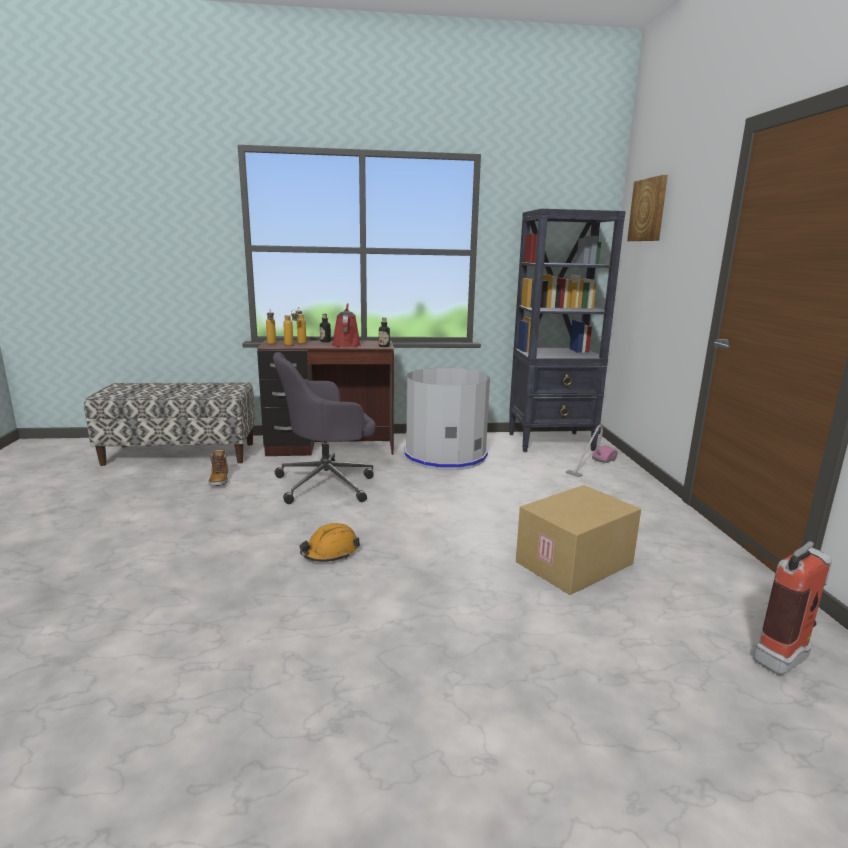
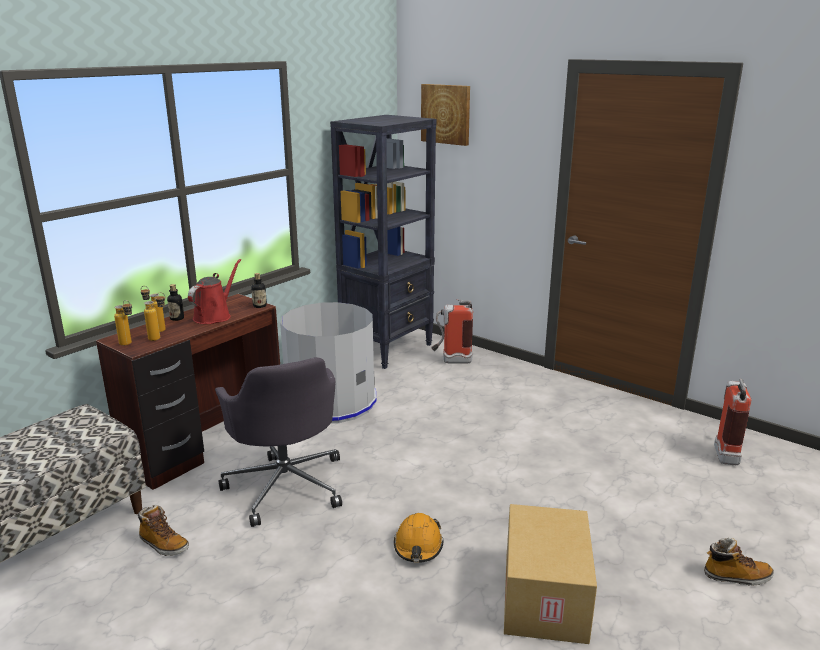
camera: 45 degrees left, 5 degrees up
grey office chair [273,352,376,504] -> grey office chair turned 45 degrees counterclockwise [215,357,342,527]
red watering can [332,303,361,347] -> red watering can turned 75 degrees clockwise [188,259,241,324]
cardboard box [516,485,641,595] -> cardboard box moved to [504,504,597,644]
vacuum cleaner [566,425,618,477] -> fire extinguisher [431,299,473,363]
none -> boot [704,538,774,586]

